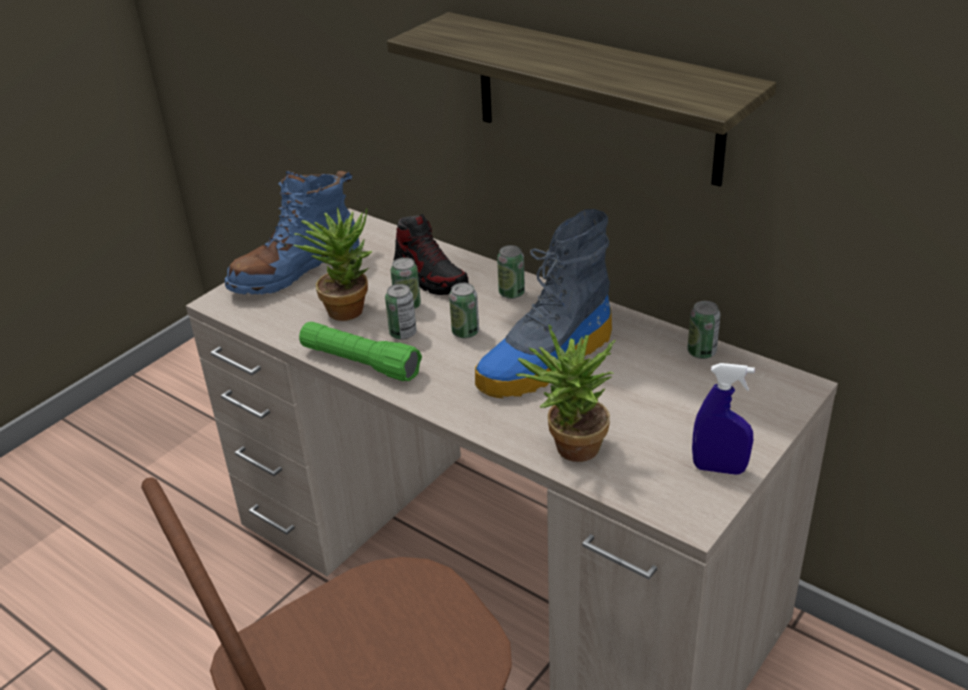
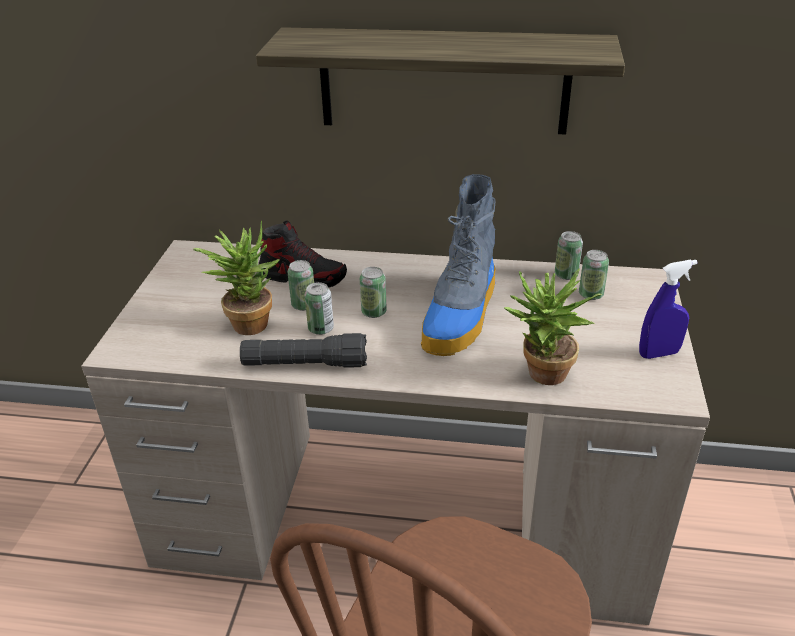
camera: 30 degrees left, 0 degrees up
blue boot [225,170,359,294] -> none
green flashlight [299,322,422,381] -> black flashlight [240,333,367,368]
can [497,245,525,299] -> can moved to [579,250,609,300]

